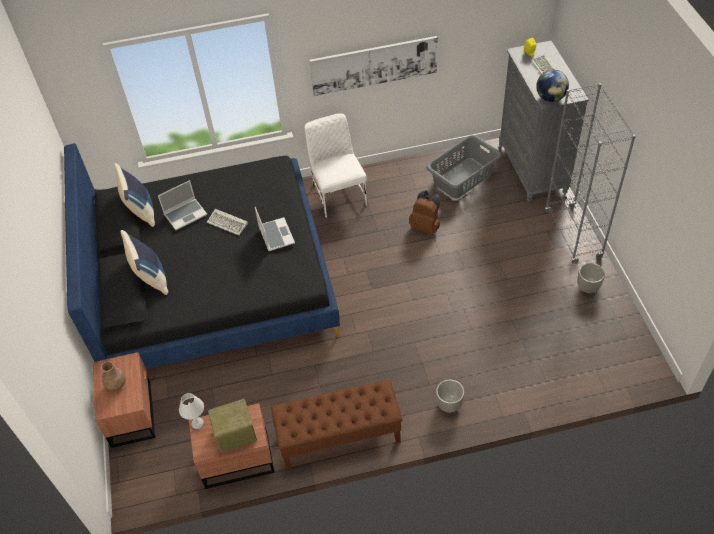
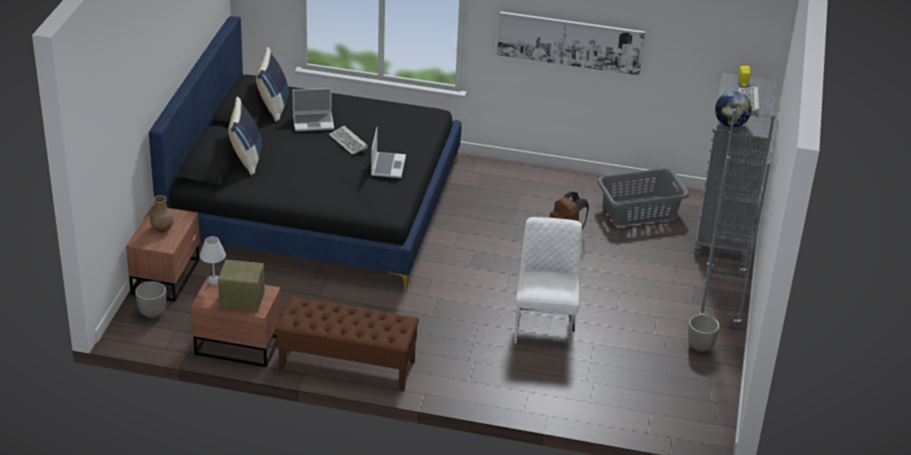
camera: 20 degrees right, 15 degrees down
white chair [304,113,367,218] -> white chair moved to [514,217,582,348]
planter [436,380,465,413] -> planter moved to [135,281,166,318]

